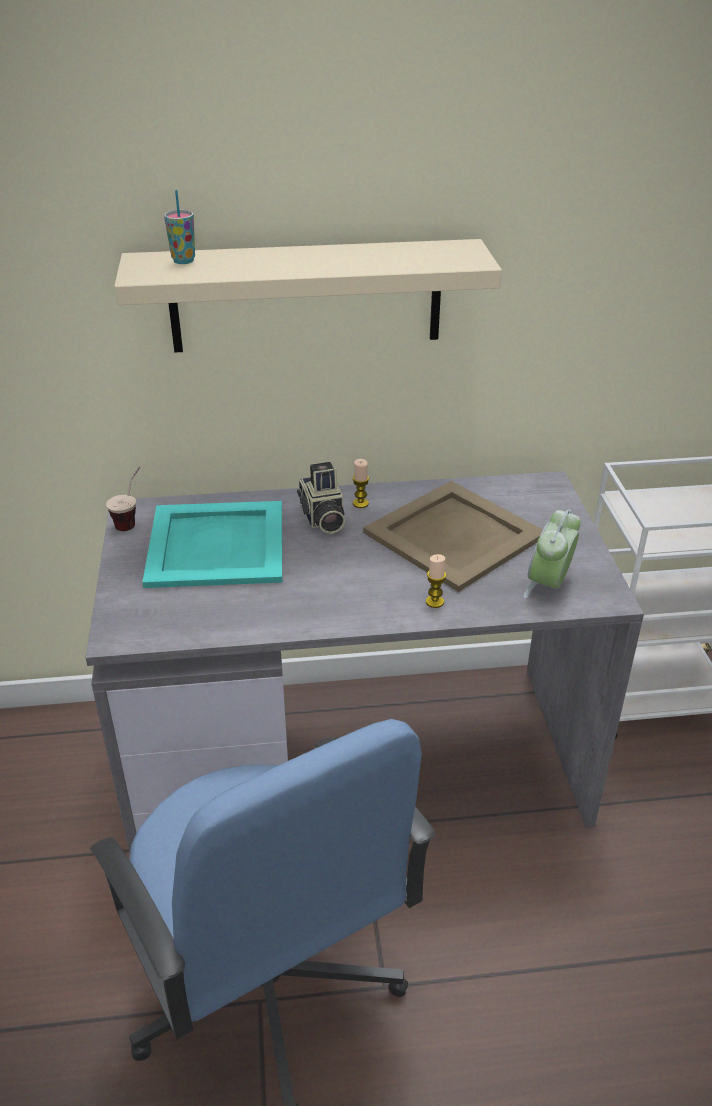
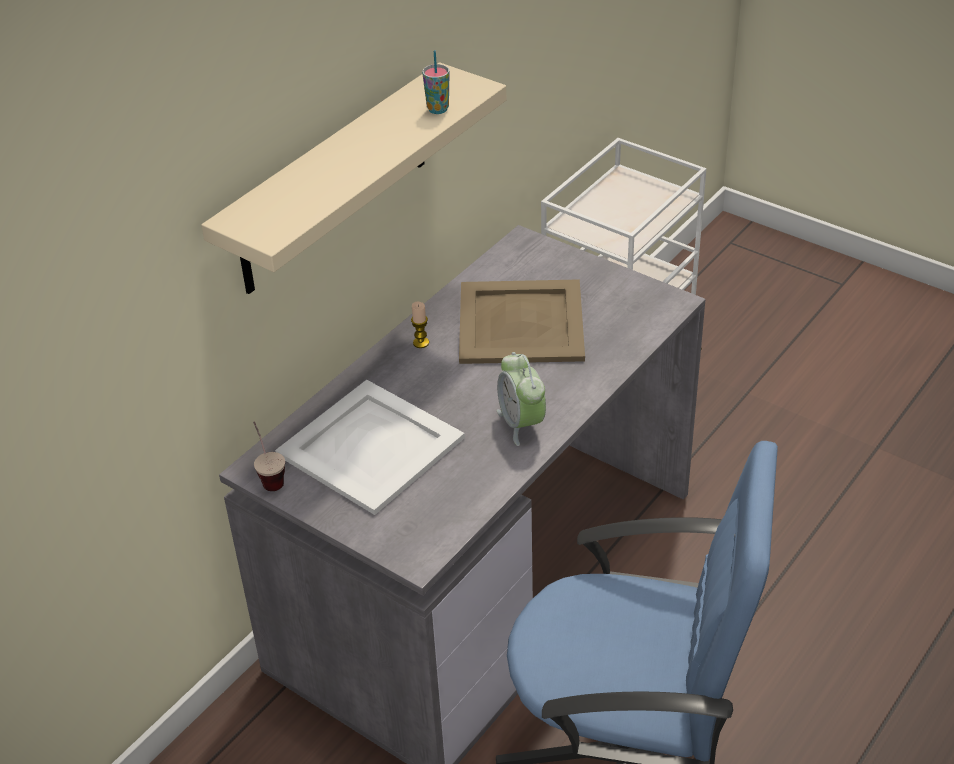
camera: 45 degrees left, 5 degrees up
turquoise tray [142,501,282,588] -> white tray [275,380,465,515]
cup [164,190,195,264] -> cup moved to [422,50,449,114]
camera [297,462,345,534] -> none
candle [426,554,446,608] -> none
alarm clock [523,509,580,598] -> alarm clock moved to [497,352,546,446]

